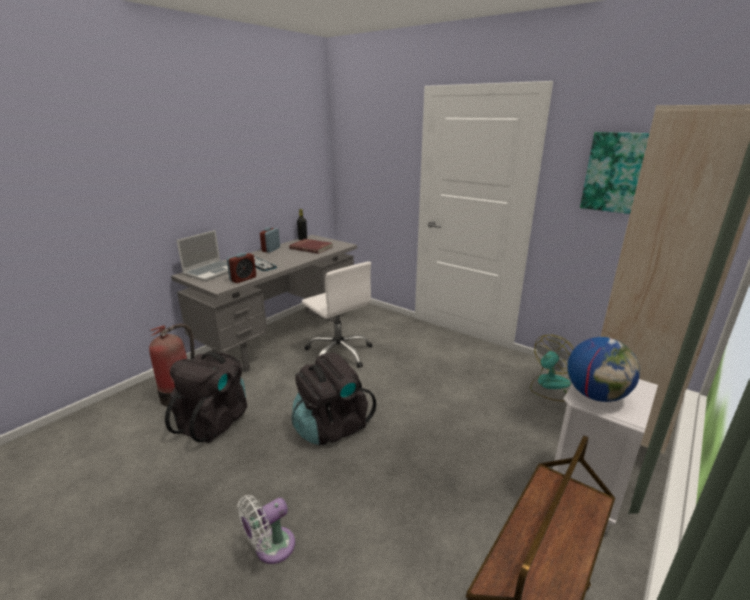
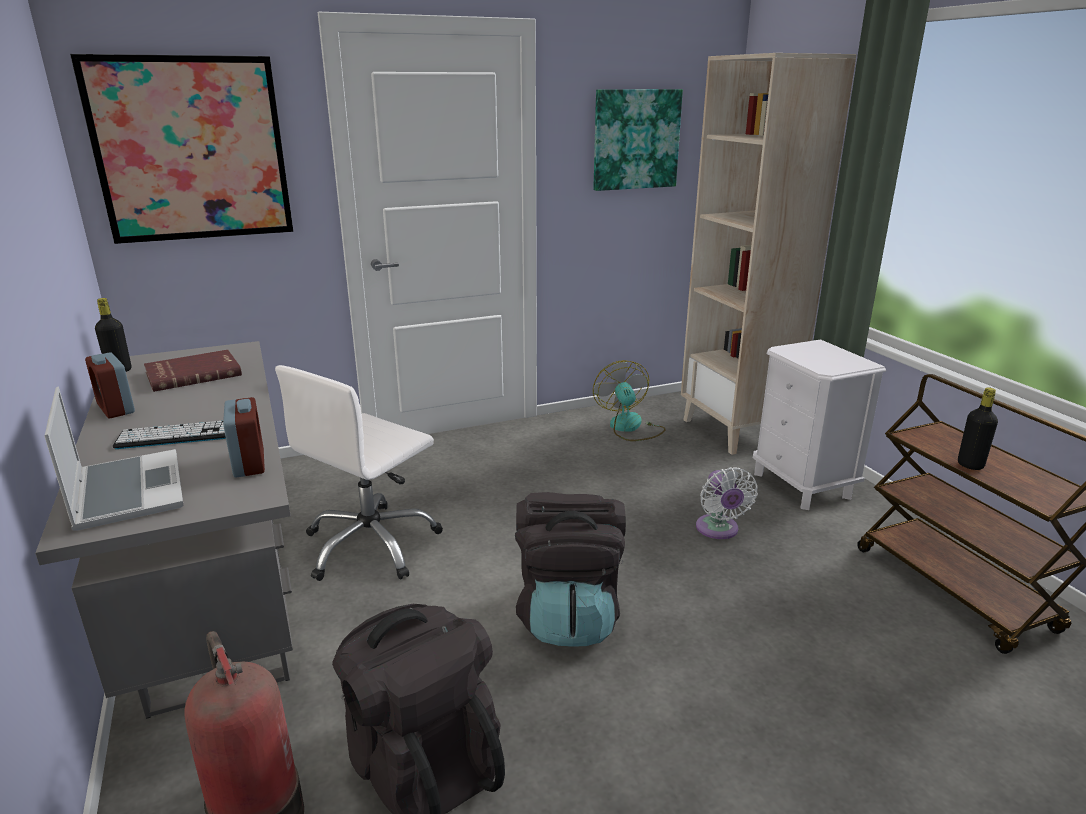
camera: 60 degrees left, 0 degrees up
white fan [237,495,295,564] -> white fan moved to [696,467,758,539]
white office chair [302,262,373,368] -> white office chair turned 135 degrees clockwise [275,365,443,581]
globe [567,337,640,402] -> none
none -> picture [70,54,293,244]
none -> black bottle [958,387,998,470]

